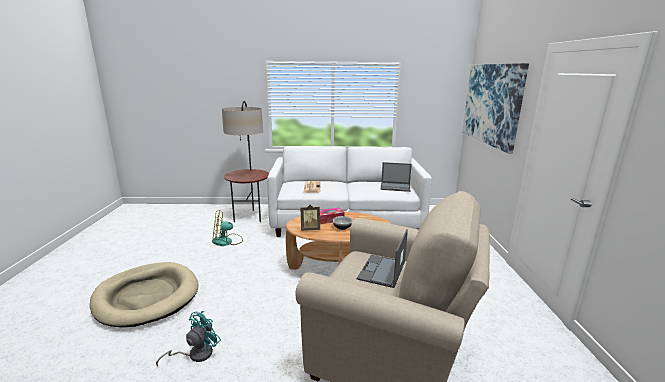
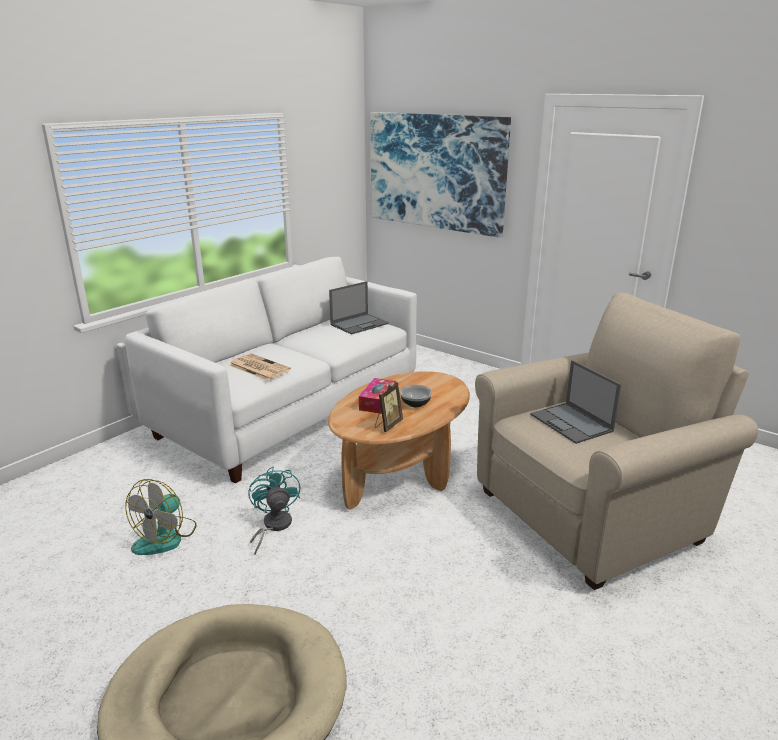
camera: 50 degrees left, 5 degrees up
turquoise fan [156,311,221,366] -> turquoise fan moved to [248,466,300,554]
floor lamp [222,101,269,222] -> none

